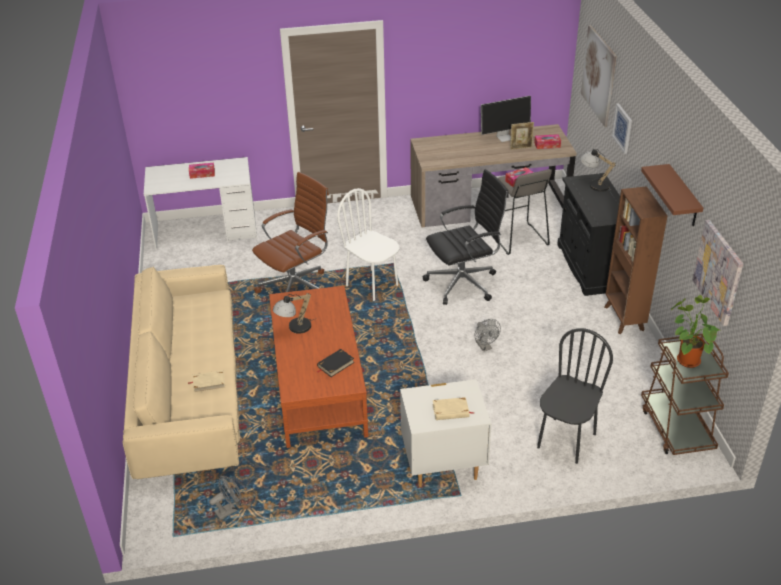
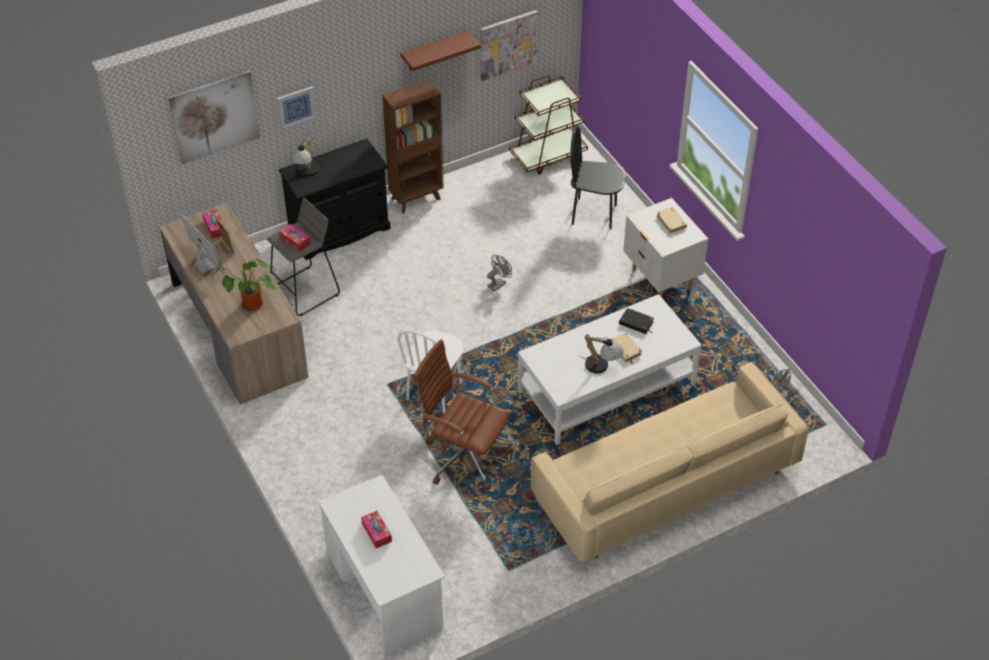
camera: 110 degrees left, 10 degrees up
beige book [188,370,225,393] -> beige book moved to [611,332,643,364]
brown coffee table [269,286,368,448] -> white coffee table [517,294,702,445]
black office chair [423,169,509,305] -> none
potted plant [671,295,719,368] -> potted plant moved to [212,258,277,311]

